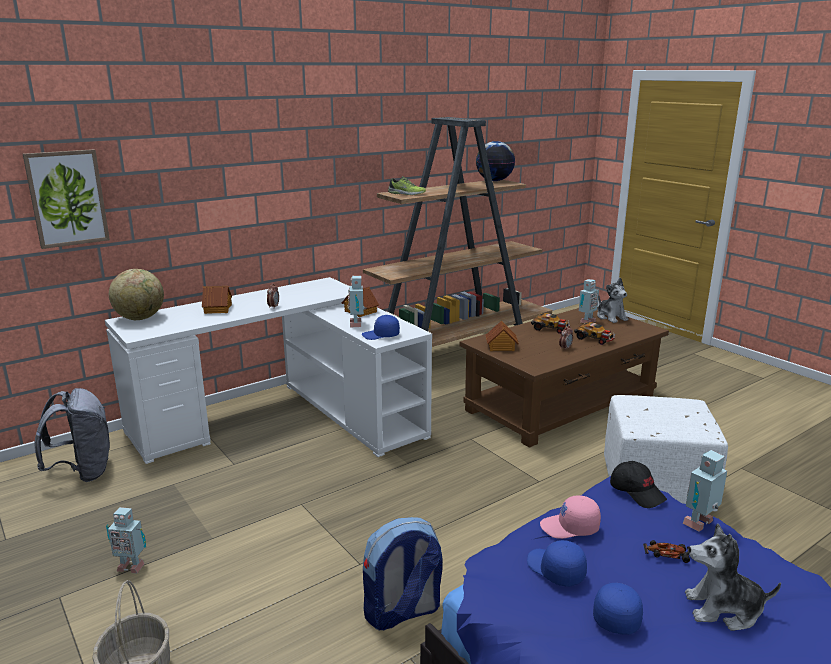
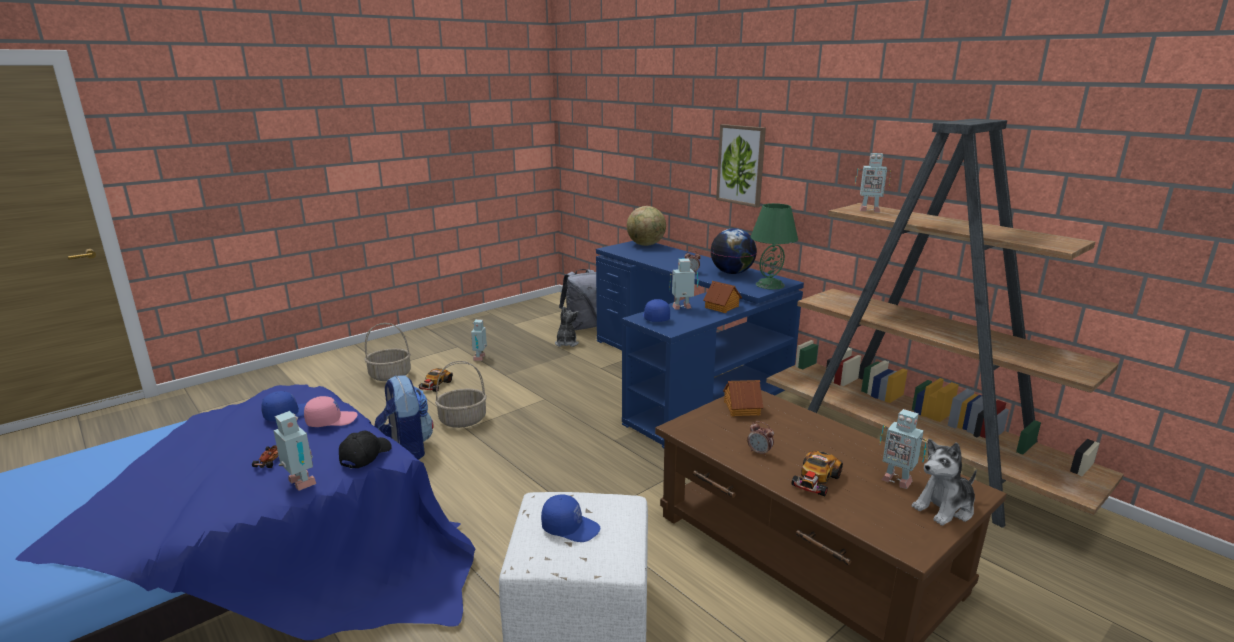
camera: 85 degrees right, 0 degrees up
picture [23,149,110,249] -> picture moved to [716,124,766,208]
white desk [105,277,432,464] -> blue desk [596,241,804,448]
toy house [202,286,232,314] -> none
shoe [388,176,426,195] -> toy robot [855,153,891,213]
globe [476,141,515,181] -> globe moved to [710,228,757,274]
toy car [531,313,570,334] -> toy car moved to [417,368,453,392]
pink cap [540,495,601,539] -> pink cap turned 75 degrees clockwise [304,396,358,427]
blue cap [593,583,643,635] -> blue cap moved to [541,495,600,542]
black cap [610,461,667,508] -> black cap turned 150 degrees clockwise [339,430,392,469]
plush toy [685,523,781,631] -> plush toy moved to [555,306,579,347]
none -> basket [435,361,487,428]
none -> green table lamp [751,203,798,290]

